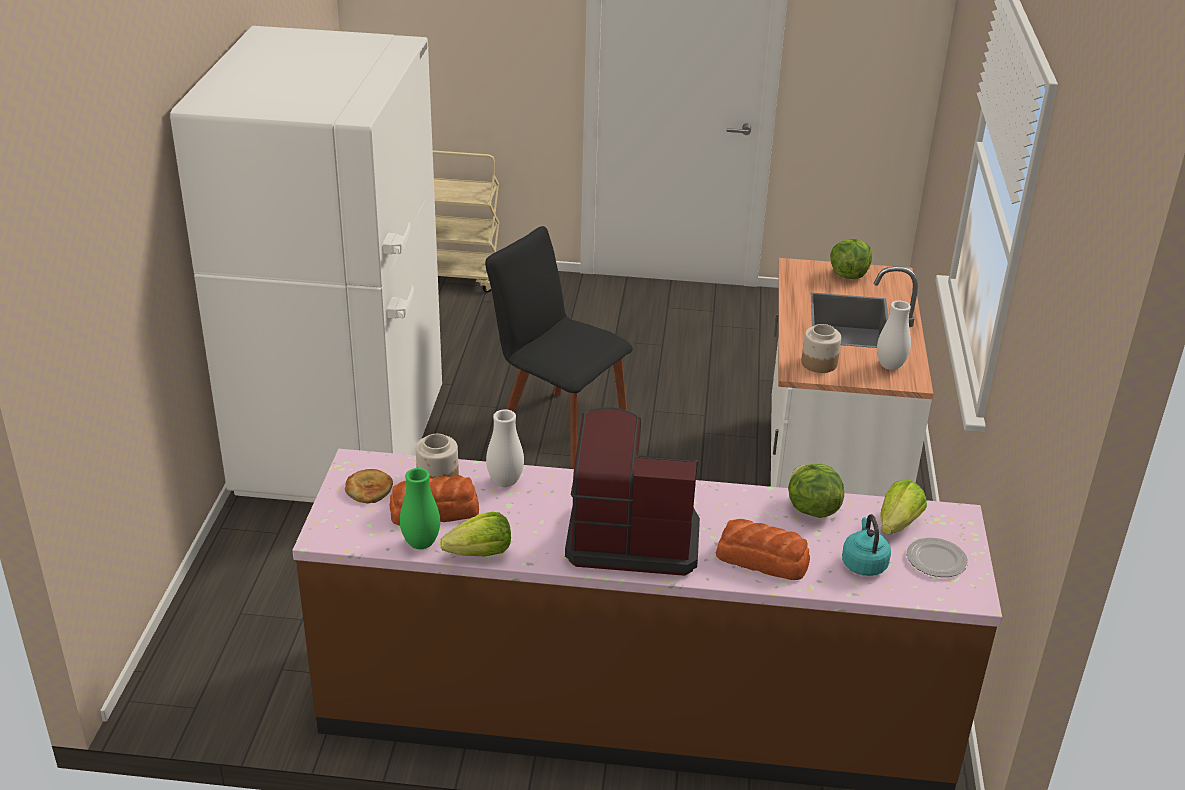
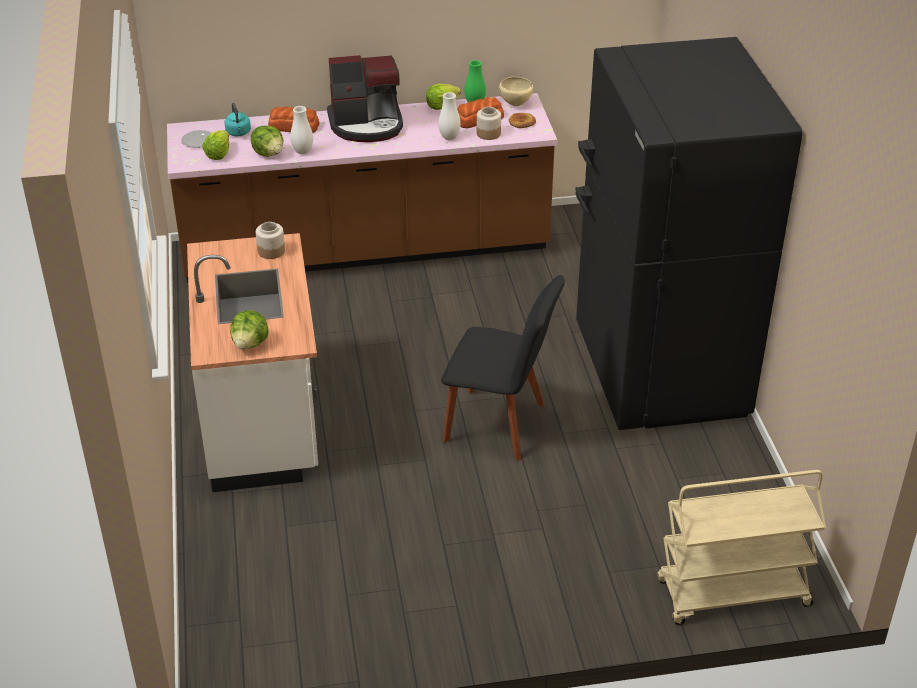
camera: 165 degrees right, 5 degrees up
white fridge [170,26,442,503] -> black fridge [575,37,802,430]
white vase [877,301,911,370] -> white vase moved to [290,106,313,154]
none -> beige bowl [499,77,533,106]

